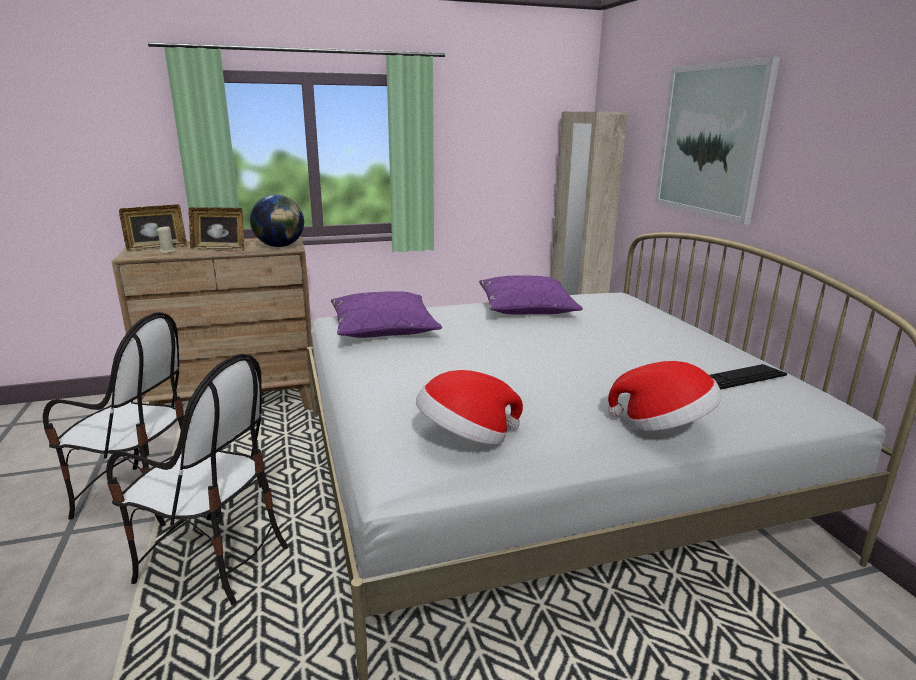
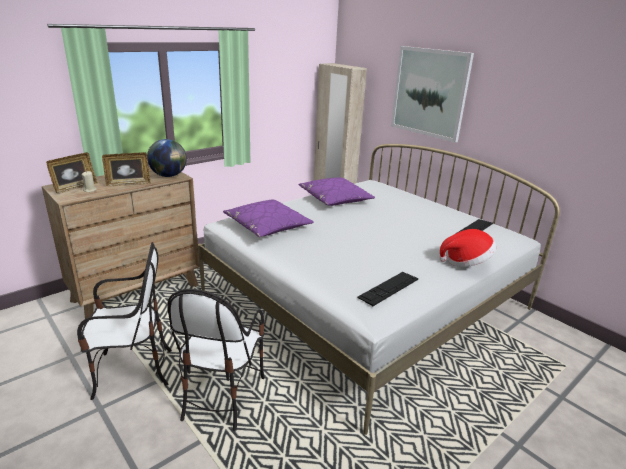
camera: 25 degrees left, 5 degrees up
chair [106,354,289,605] -> chair turned 105 degrees clockwise [167,289,265,431]
hat [416,370,523,445] -> keyboard [357,272,418,306]

